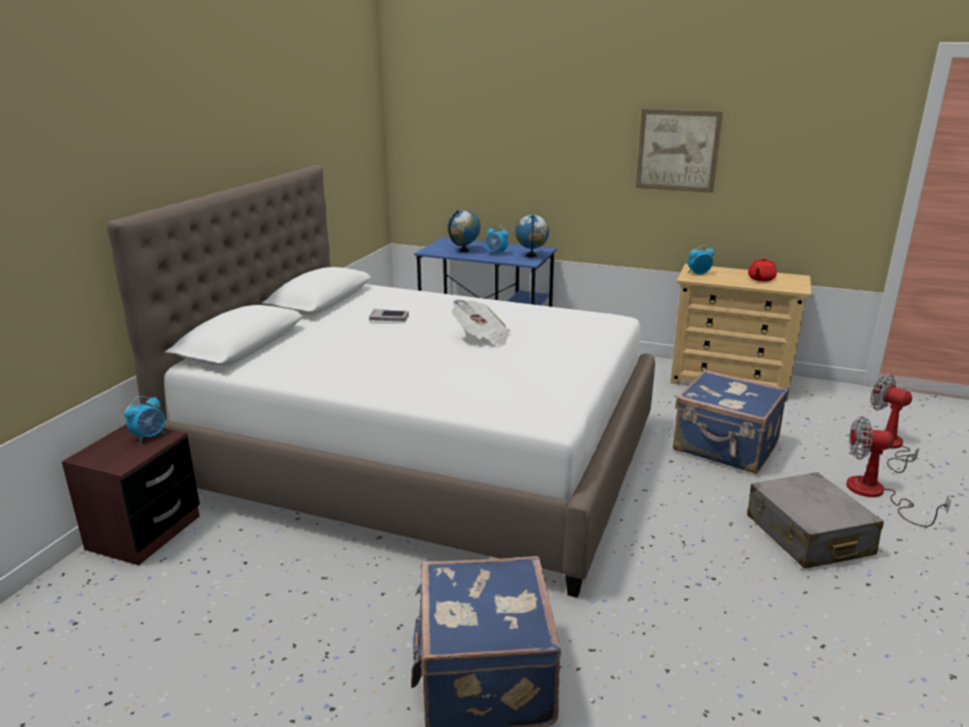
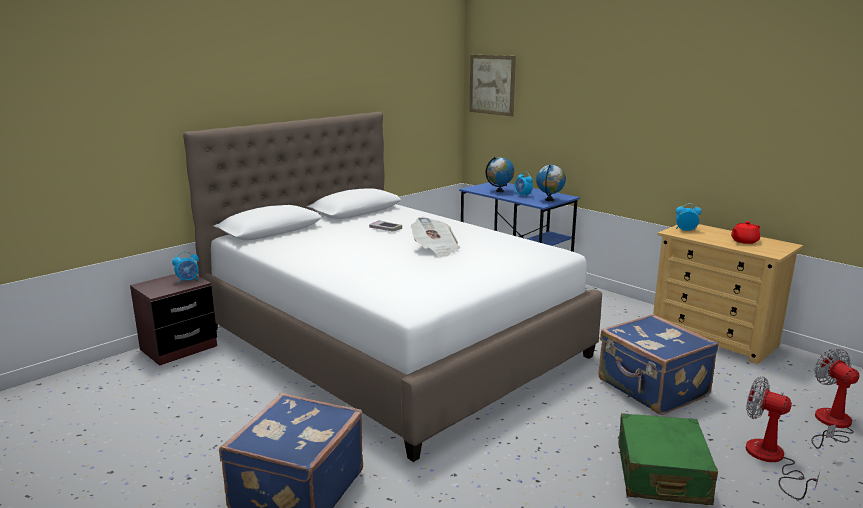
camera: 25 degrees right, 5 degrees down
picture [636,109,723,193] -> picture moved to [469,55,516,116]
grey suitcase [747,472,884,569] -> green suitcase [618,413,718,505]

